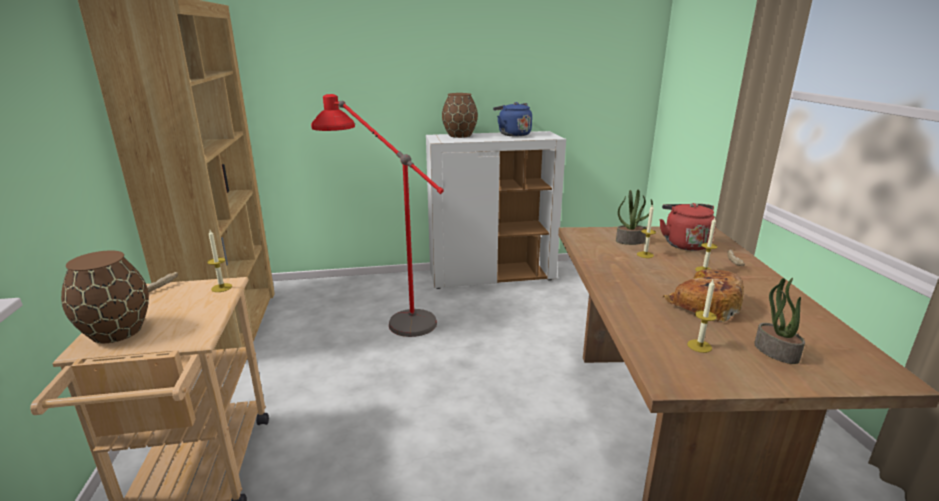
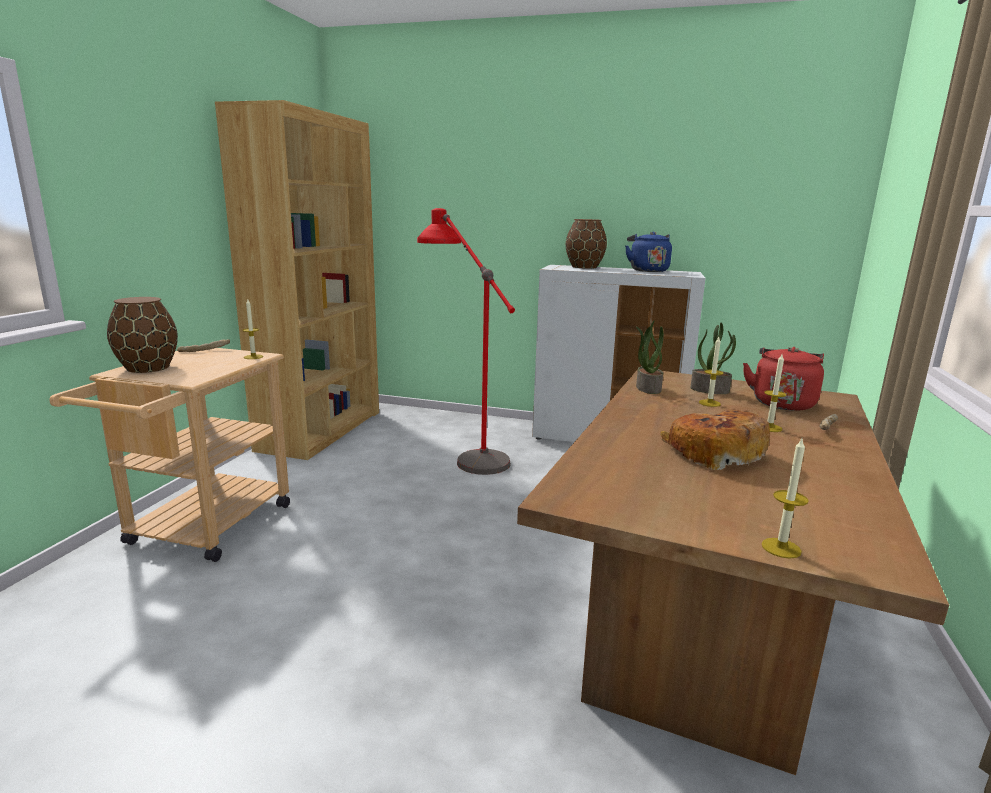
camera: 25 degrees right, 5 degrees down
candle [687,280,717,353] -> candle moved to [762,439,809,559]
potted plant [754,278,805,364] -> potted plant moved to [636,321,664,394]

